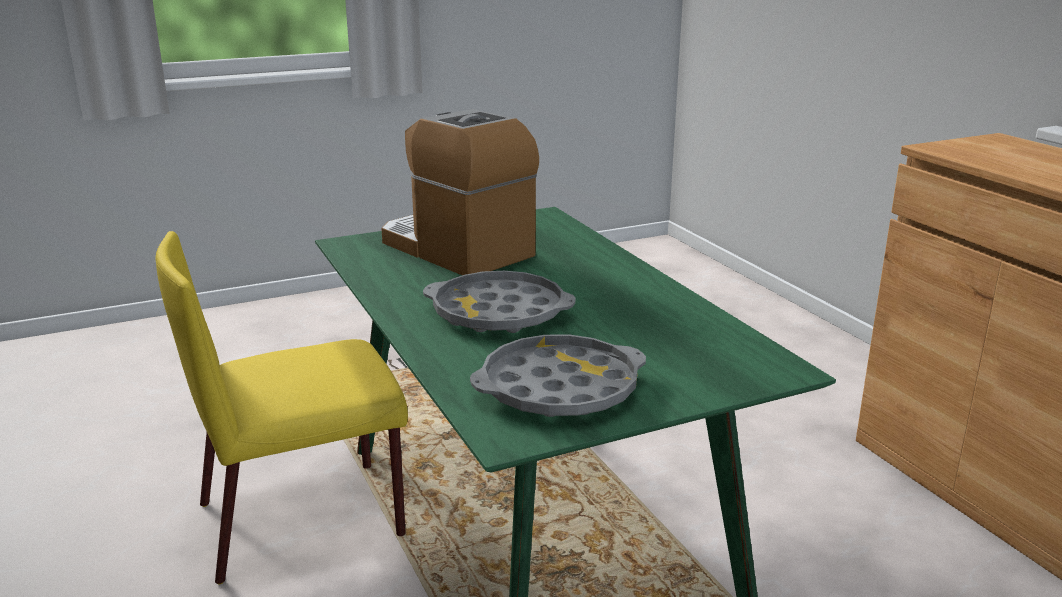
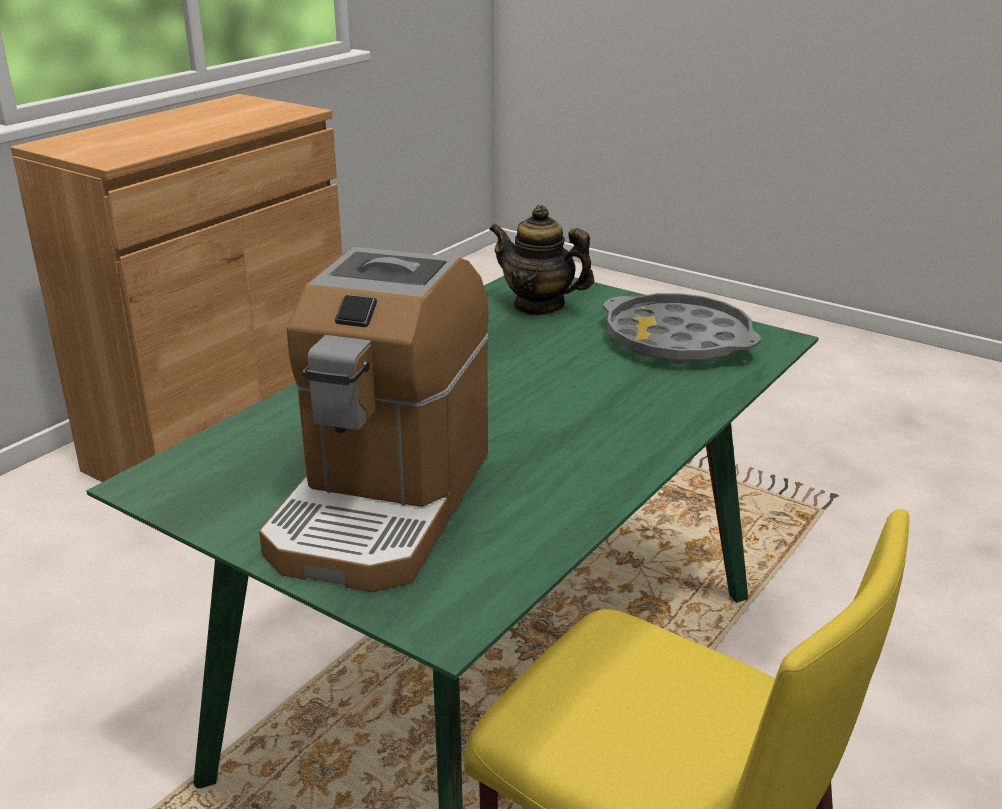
camera: 120 degrees left, 5 degrees up
grey tray [423,271,576,333] -> none
none -> teapot [489,205,594,316]

